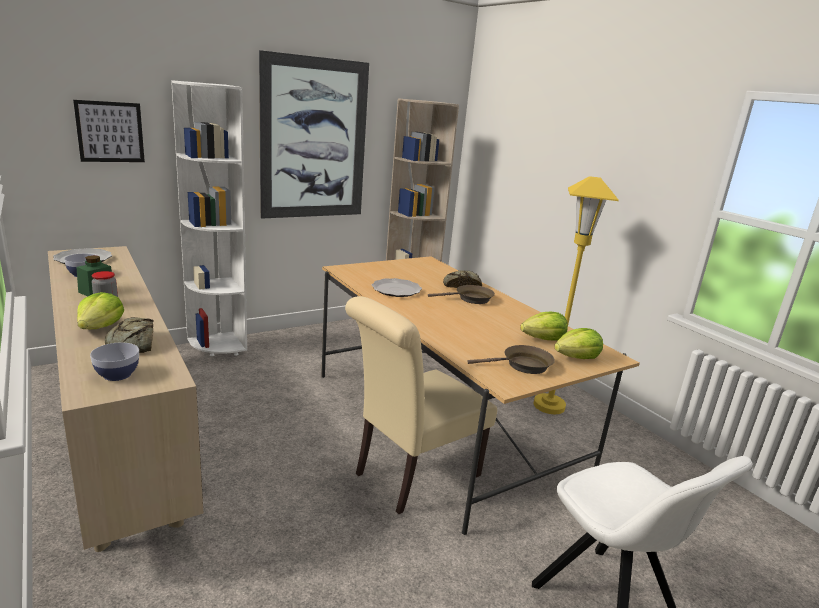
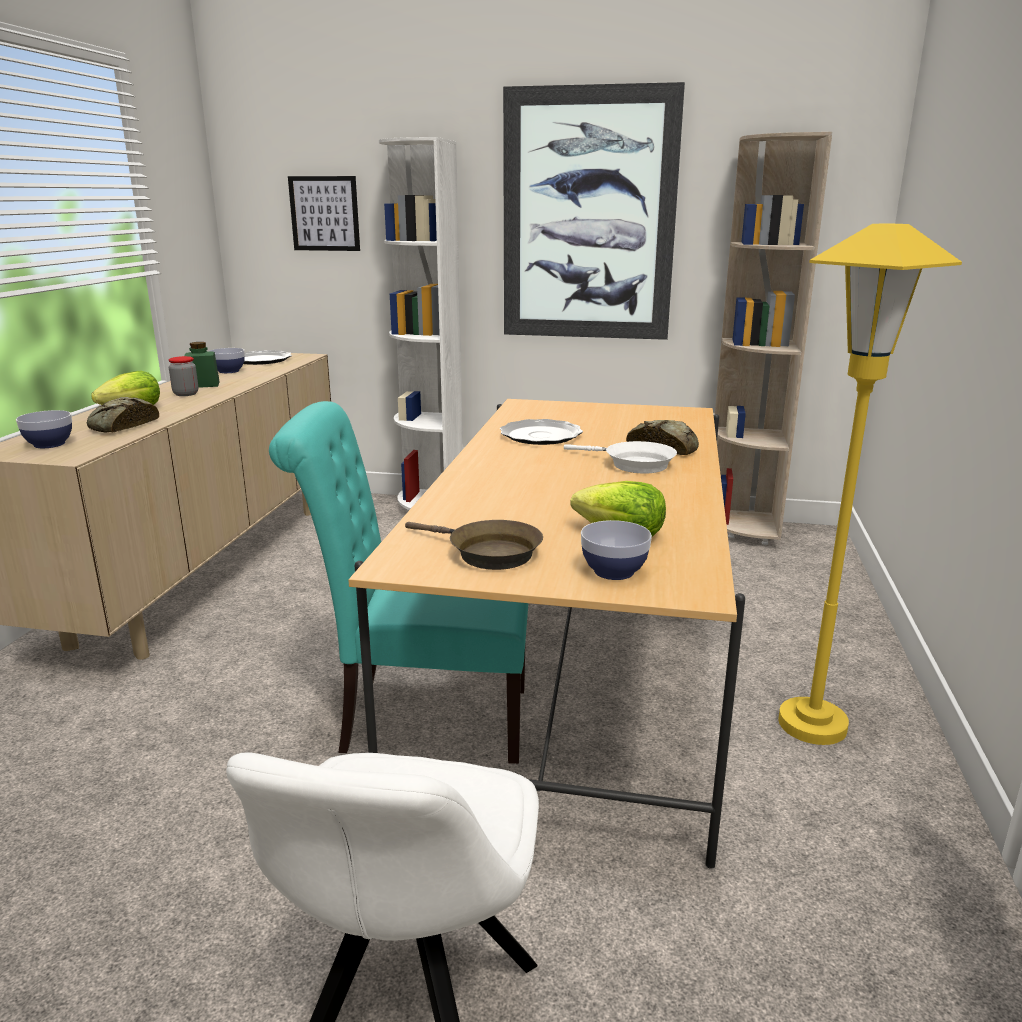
camera: 45 degrees right, 0 degrees up
beige chair [345,296,497,514] -> turquoise chair [269,401,529,764]
brown frying pan [428,285,495,304] -> white frying pan [564,441,677,473]
lettuce [554,328,603,359] -> bowl [581,520,652,580]

